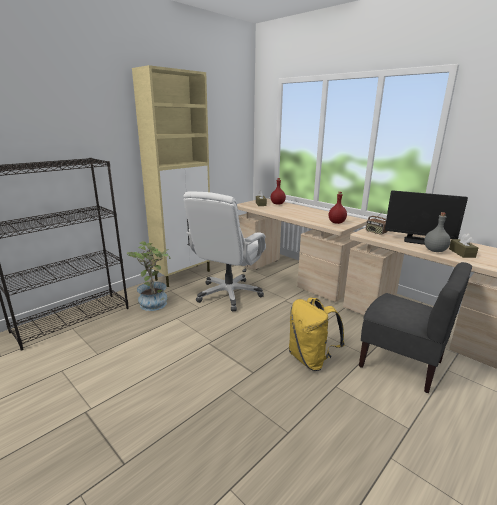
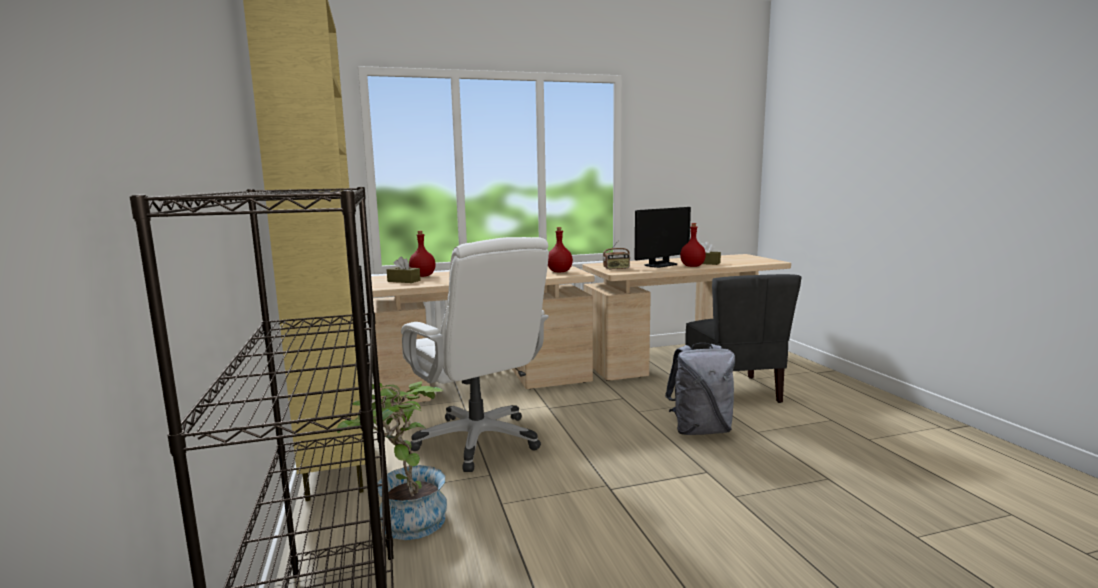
camera: 60 degrees left, 10 degrees down
yellow backpack [289,297,345,371] -> grey backpack [665,343,735,435]
grey chair [359,262,472,393] -> grey chair turned 105 degrees clockwise [685,274,802,403]
grey bottle [424,212,451,252] -> red bottle [680,223,706,267]

